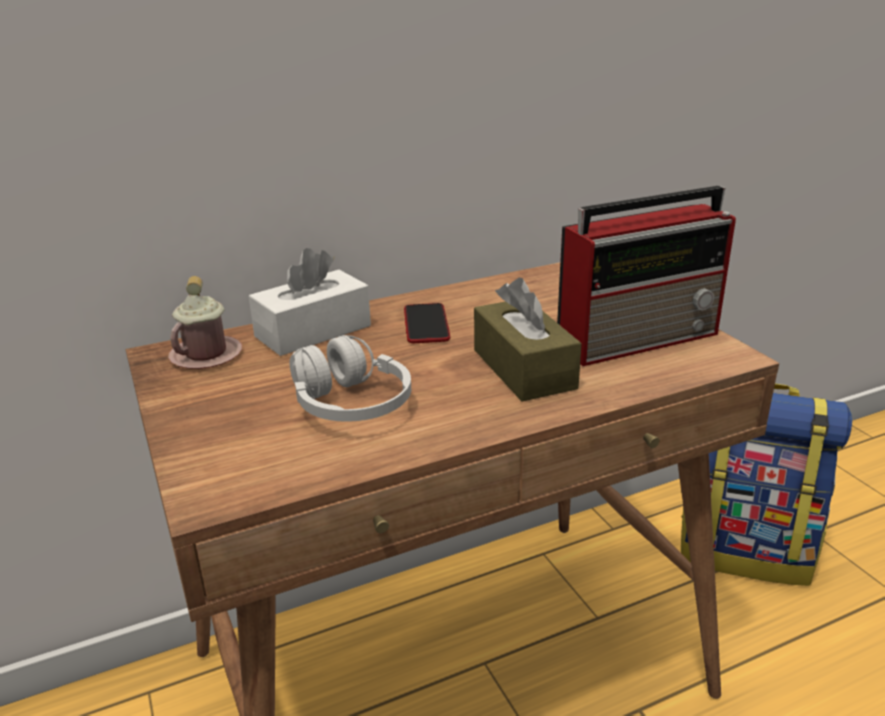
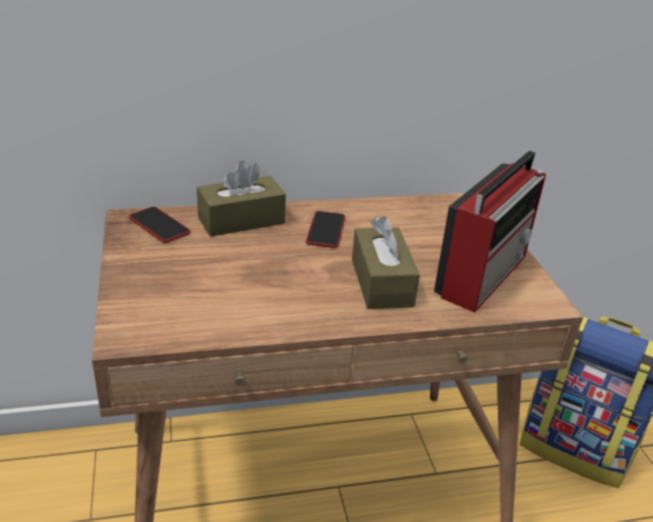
camera: 10 degrees right, 5 degrees up
pink mug [168,276,242,369] -> phone [129,207,190,243]
white tissue box [248,248,371,356] -> brown tissue box [197,160,286,237]
white headphones [290,335,411,422] -> none
radio [557,186,736,366] -> radio turned 45 degrees counterclockwise [434,151,546,313]

